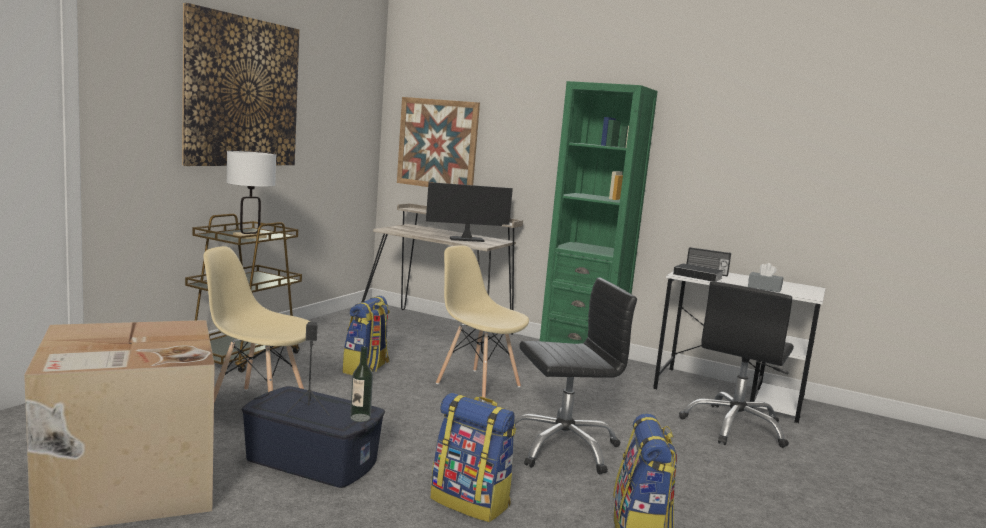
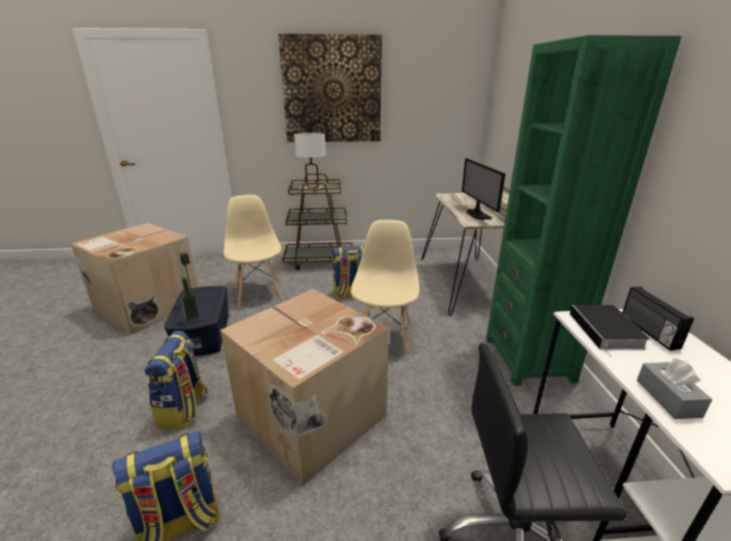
camera: 60 degrees right, 15 degrees up
picture [397,97,480,187] -> none
monitor [426,182,513,242] -> monitor turned 150 degrees counterclockwise [462,158,506,220]
black office chair [514,278,637,475] -> cardboard box [220,289,389,485]

